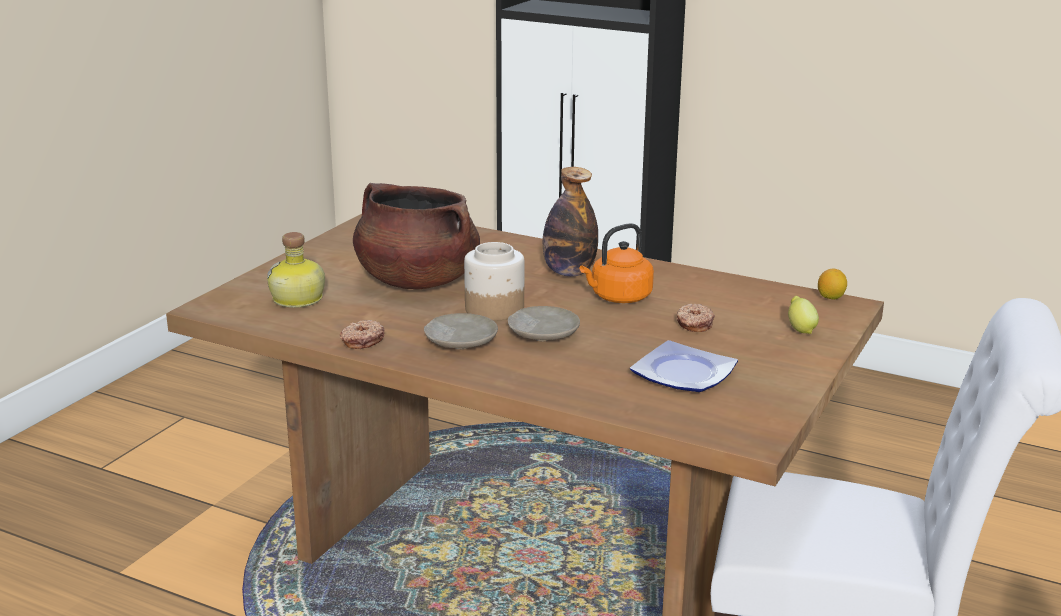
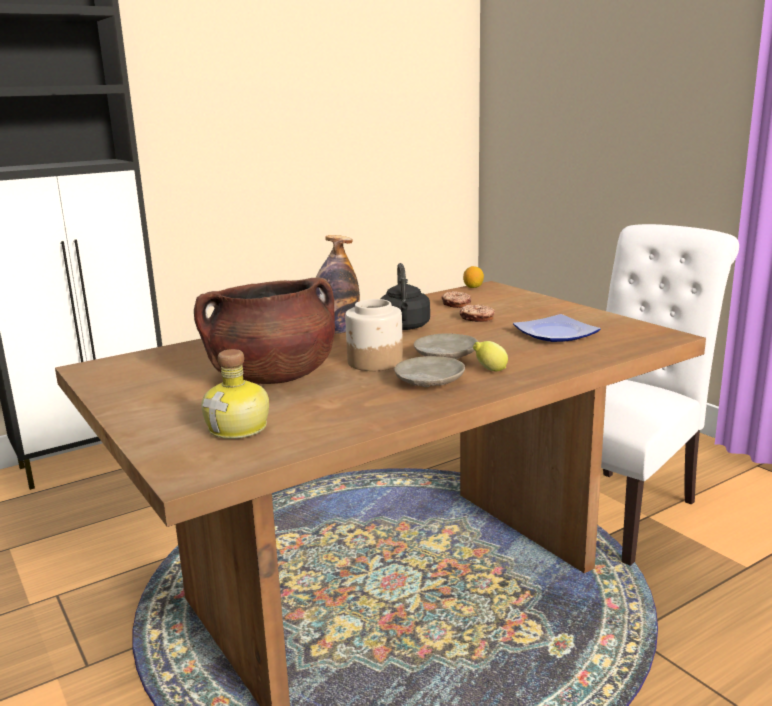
camera: 60 degrees left, 5 degrees down
donut [340,320,385,349] -> donut moved to [441,291,471,308]
orange kettle [580,223,654,303] -> black kettle [381,263,430,330]
lemon [788,296,819,334] -> lemon moved to [473,341,508,371]

